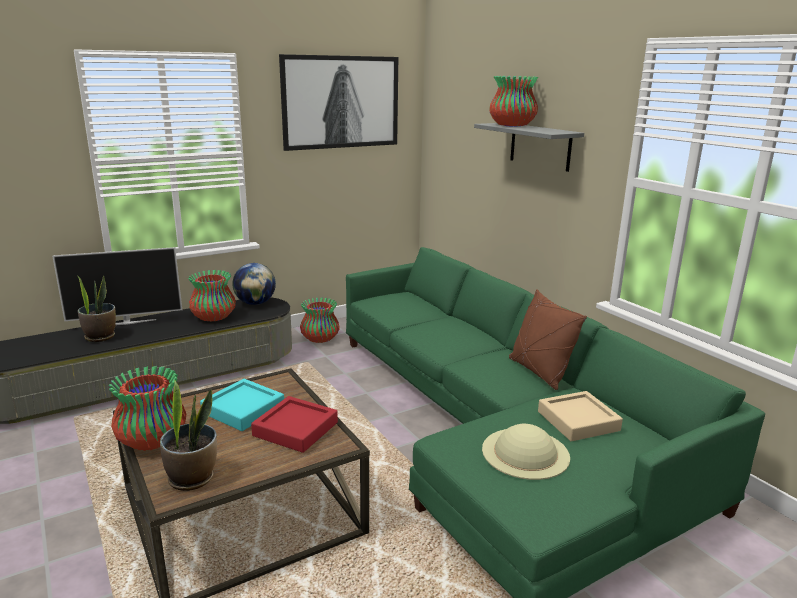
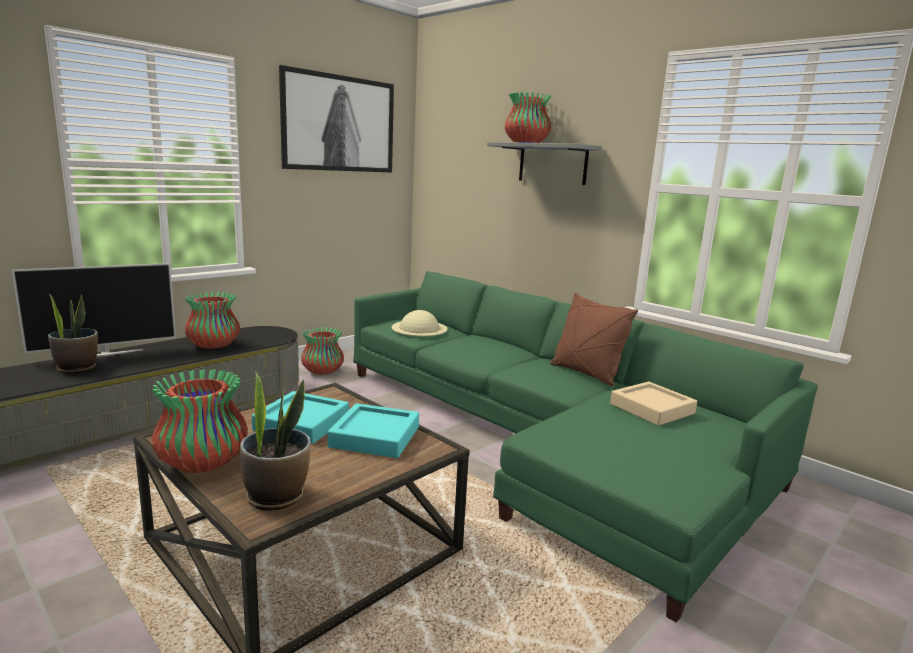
camera: 15 degrees left, 5 degrees down
globe [233,263,276,305] -> none
red tray [251,396,338,453] -> turquoise tray [328,403,419,458]
beige hat [482,424,570,480] -> beige hat moved to [392,310,448,336]

